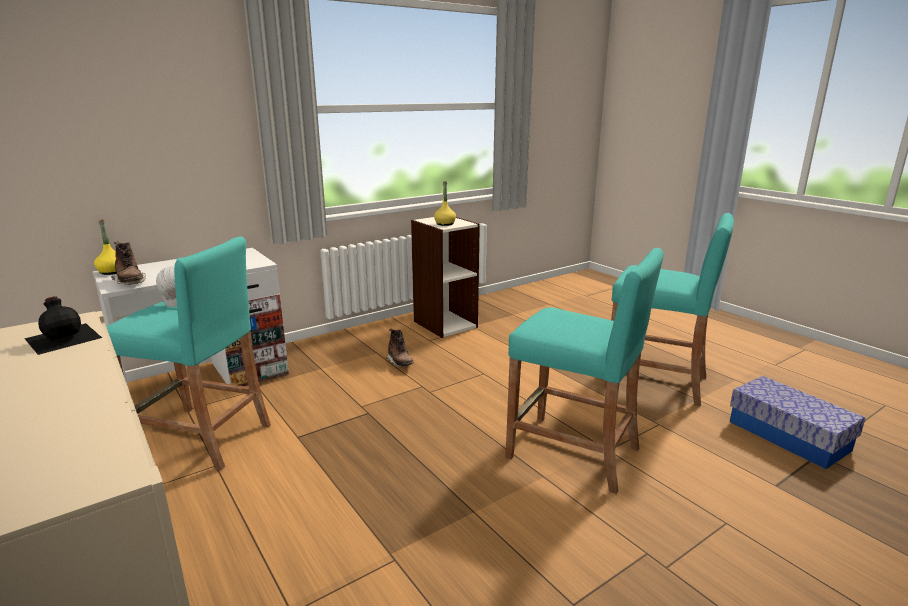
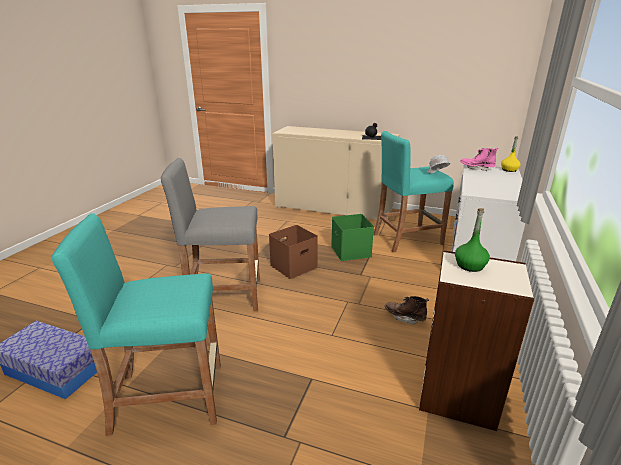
camera: 145 degrees right, 5 degrees up
brown boot [111,242,146,285] -> pink boot [460,148,498,171]
yellow bottle [434,181,456,226] -> green bottle [455,208,490,272]
turquoise stool [505,248,664,494] -> grey stool [161,158,260,311]
none -> brown storage box [269,225,318,279]
none -> green storage box [331,214,374,261]

